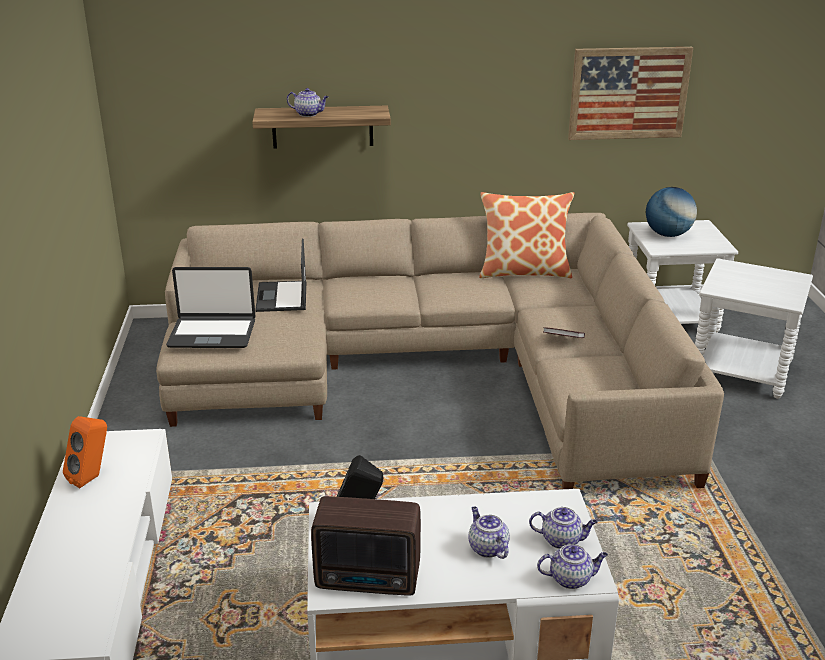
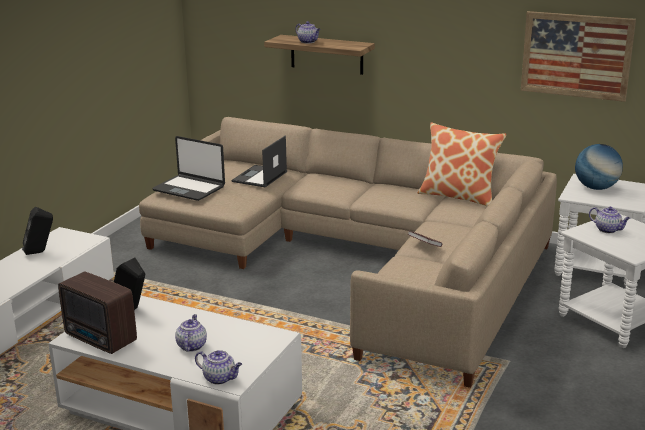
camera: 30 degrees right, 5 degrees down
orange speaker [63,416,107,488] -> black speaker [22,207,53,255]
teapot [529,507,598,549] -> teapot moved to [589,207,631,233]

